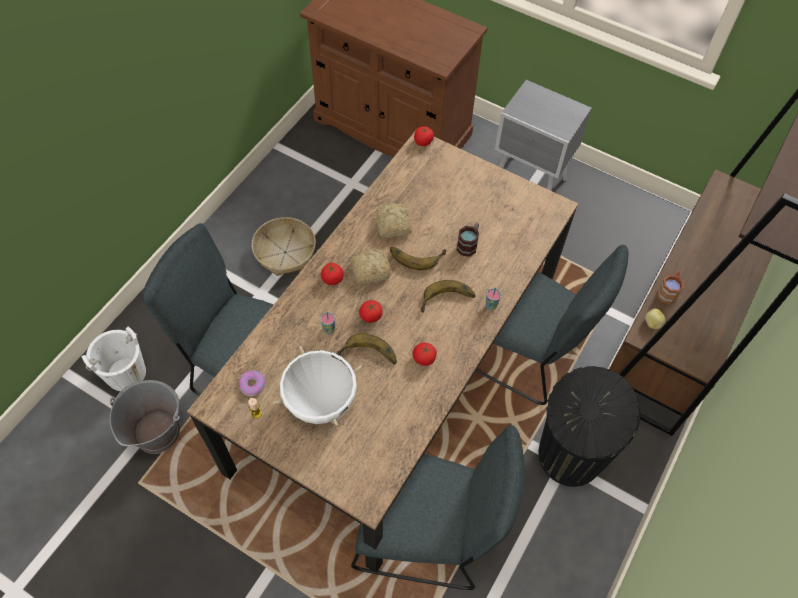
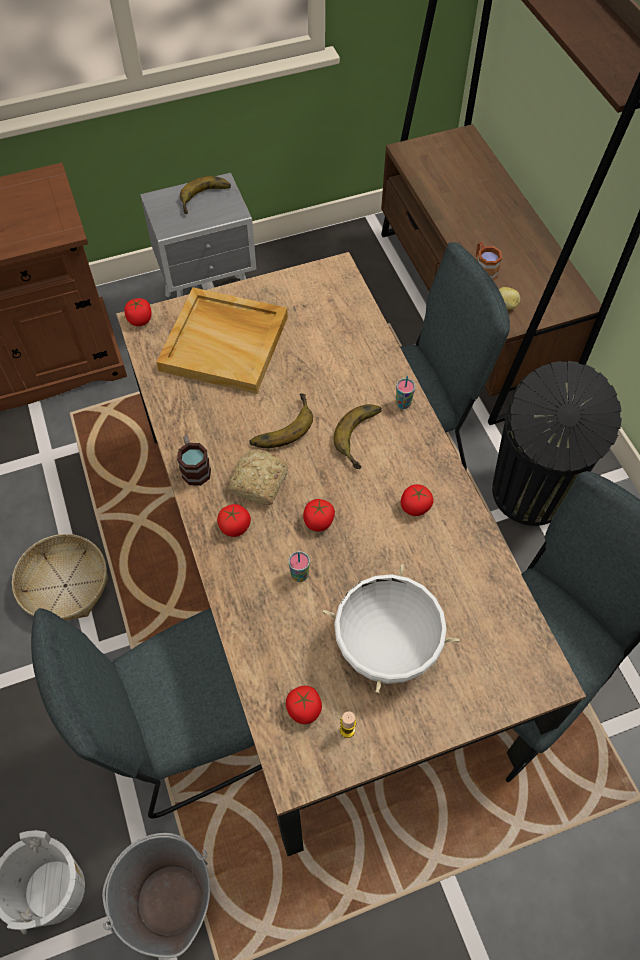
camera: 50 degrees left, 0 degrees up
donut [239,371,265,396] -> tomato [286,686,322,724]
banana [337,334,397,365] -> banana moved to [180,176,231,214]
bread [376,203,412,238] -> none
mug [457,222,479,257] -> mug moved to [177,435,211,486]
none -> beige tray [156,287,288,394]

